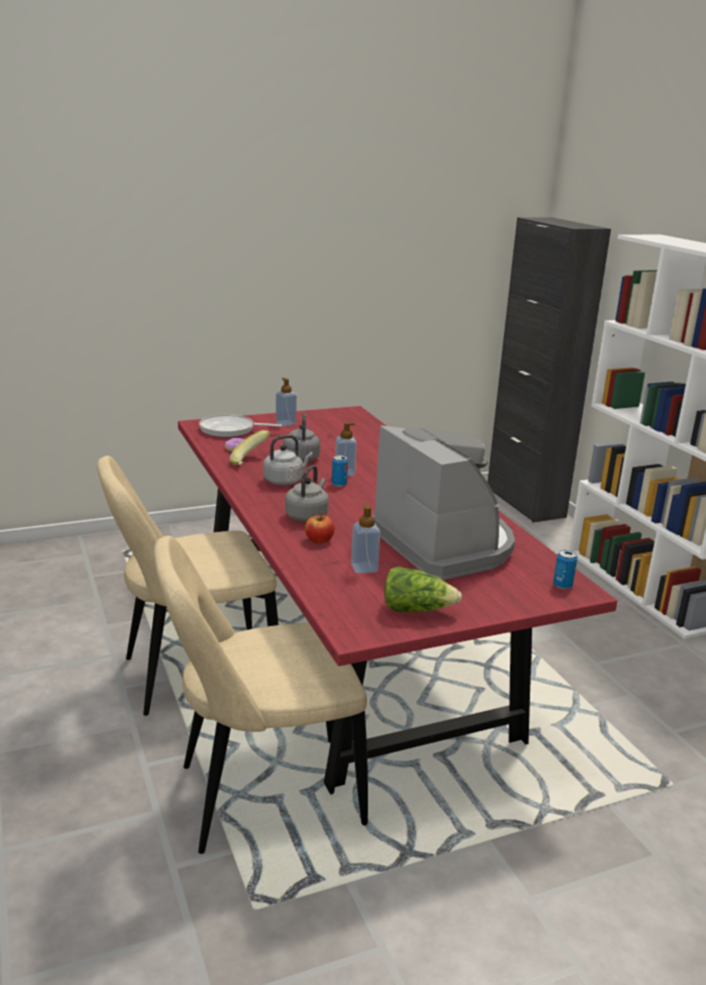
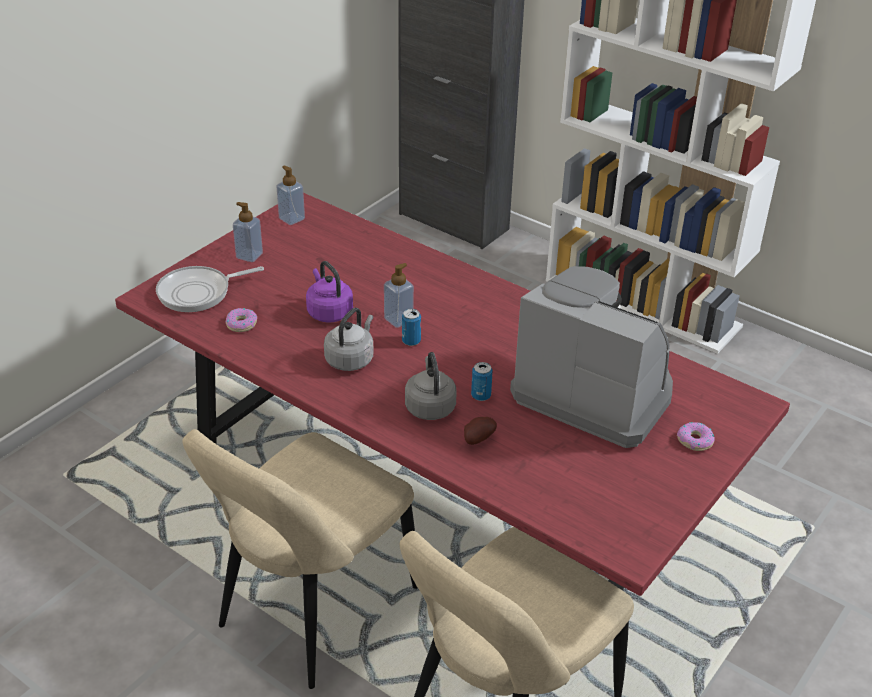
camera: 30 degrees left, 15 degrees up
banana [229,430,270,465] -> none
grey kettle [283,413,320,462] -> purple kettle [306,261,353,323]
apple [305,513,335,543] -> potato [464,417,497,445]
soap dispenser [351,504,380,574] -> soap dispenser moved to [276,165,305,225]
lettuce [384,566,462,612] -> none
can [553,550,577,589] -> can moved to [471,362,493,401]
none -> donut [677,422,715,451]

